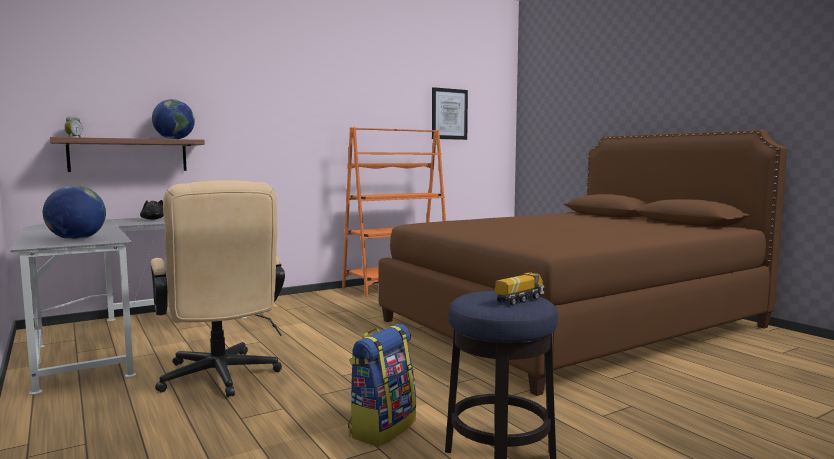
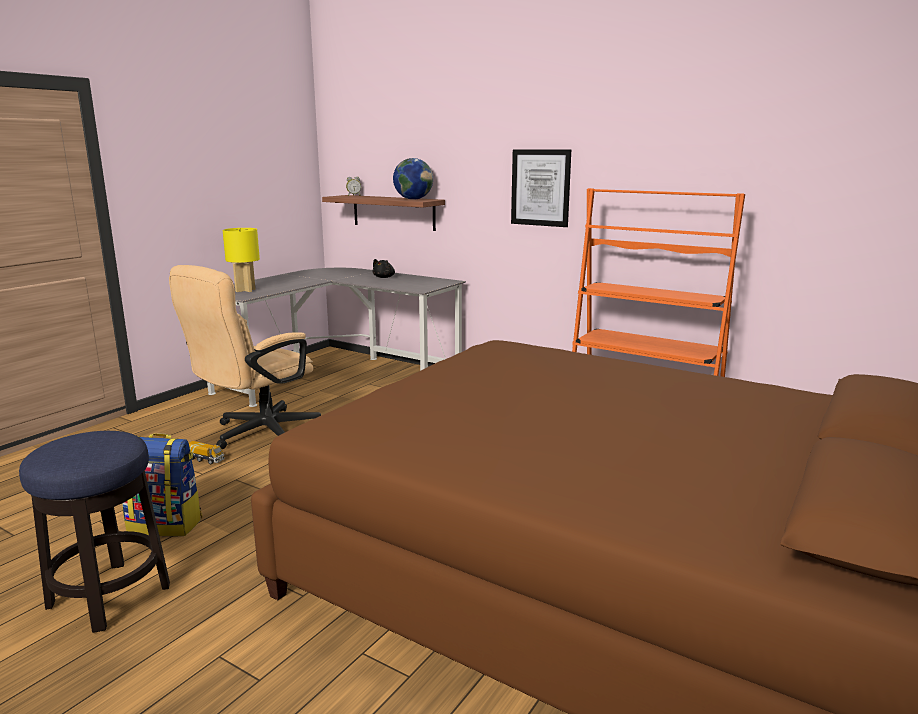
camera: 65 degrees right, 10 degrees up
globe [43,185,106,240] -> yellow table lamp [222,228,260,292]
picture [432,87,468,140] -> picture moved to [511,149,571,227]
toy truck [495,272,544,305] -> toy truck moved to [189,441,225,464]

